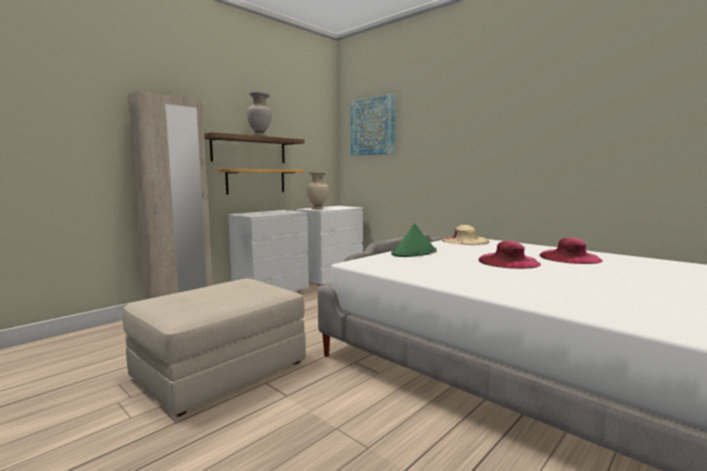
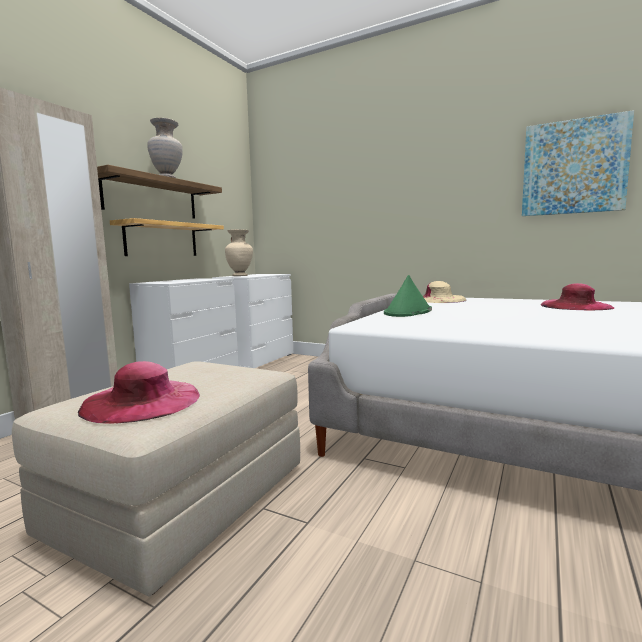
camera: 15 degrees left, 0 degrees up
picture [351,94,396,156] -> picture moved to [522,110,634,216]
pink hat [478,240,541,269] -> pink hat moved to [78,361,200,424]

